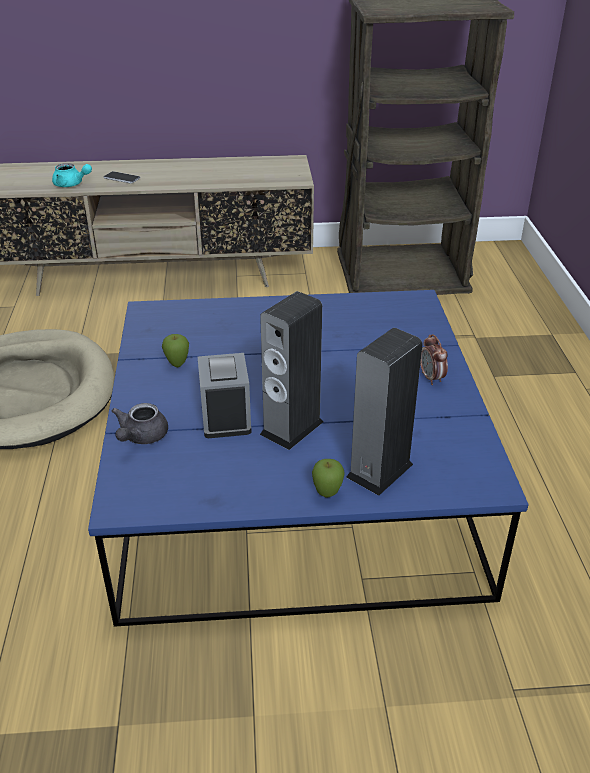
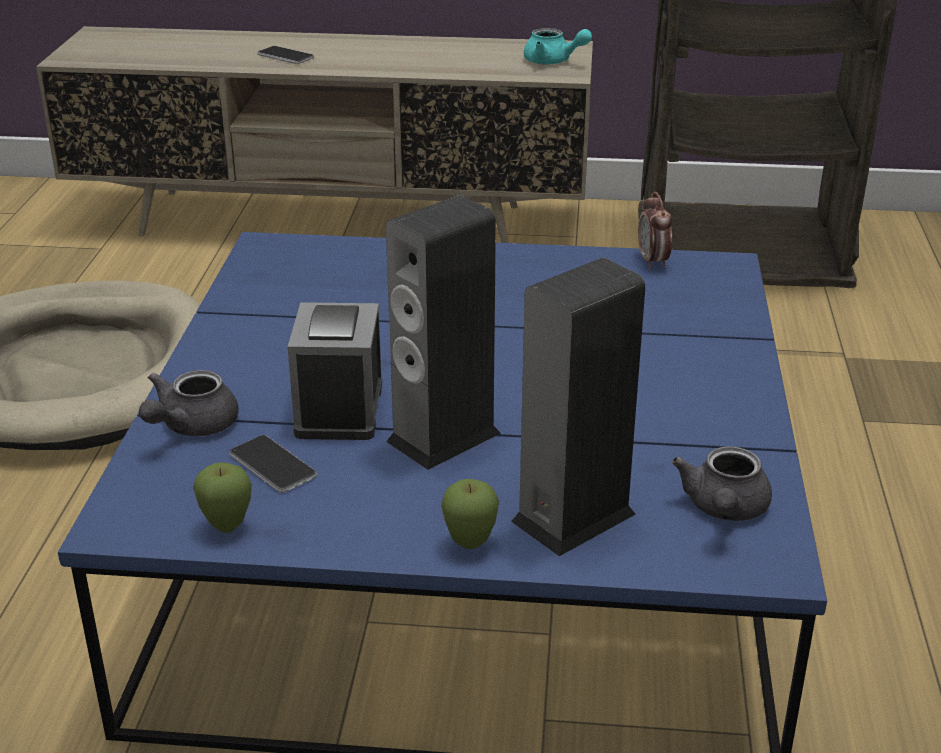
camera: 10 degrees right, 5 degrees down
turquoise teapot [52,163,92,187] -> turquoise teapot moved to [524,28,592,64]
apple [162,334,189,367] -> apple moved to [193,463,252,533]
alarm clock [420,334,448,385] -> alarm clock moved to [638,192,672,269]
none -> phone [229,435,317,493]
none -> grey teapot [672,446,772,521]

